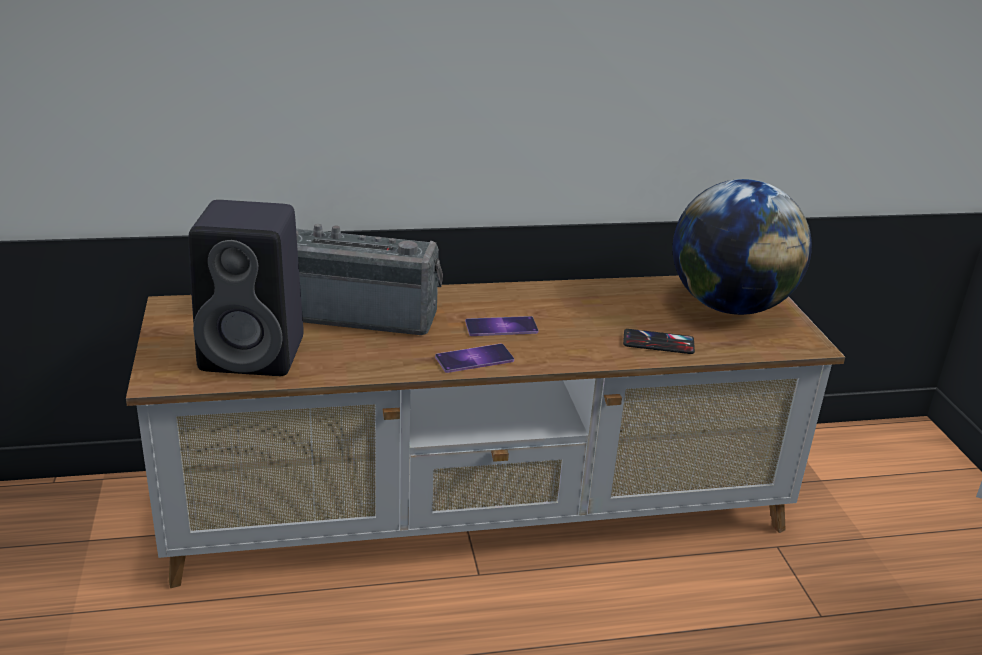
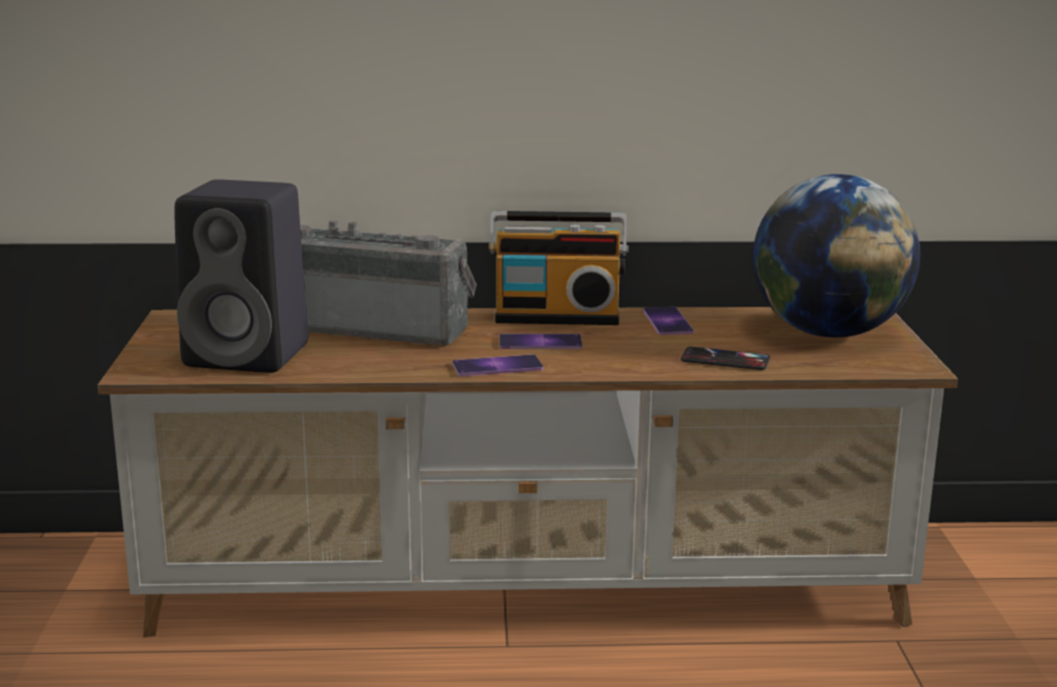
camera: 10 degrees right, 10 degrees down
none -> radio [489,211,629,325]
none -> phone [643,307,694,335]

